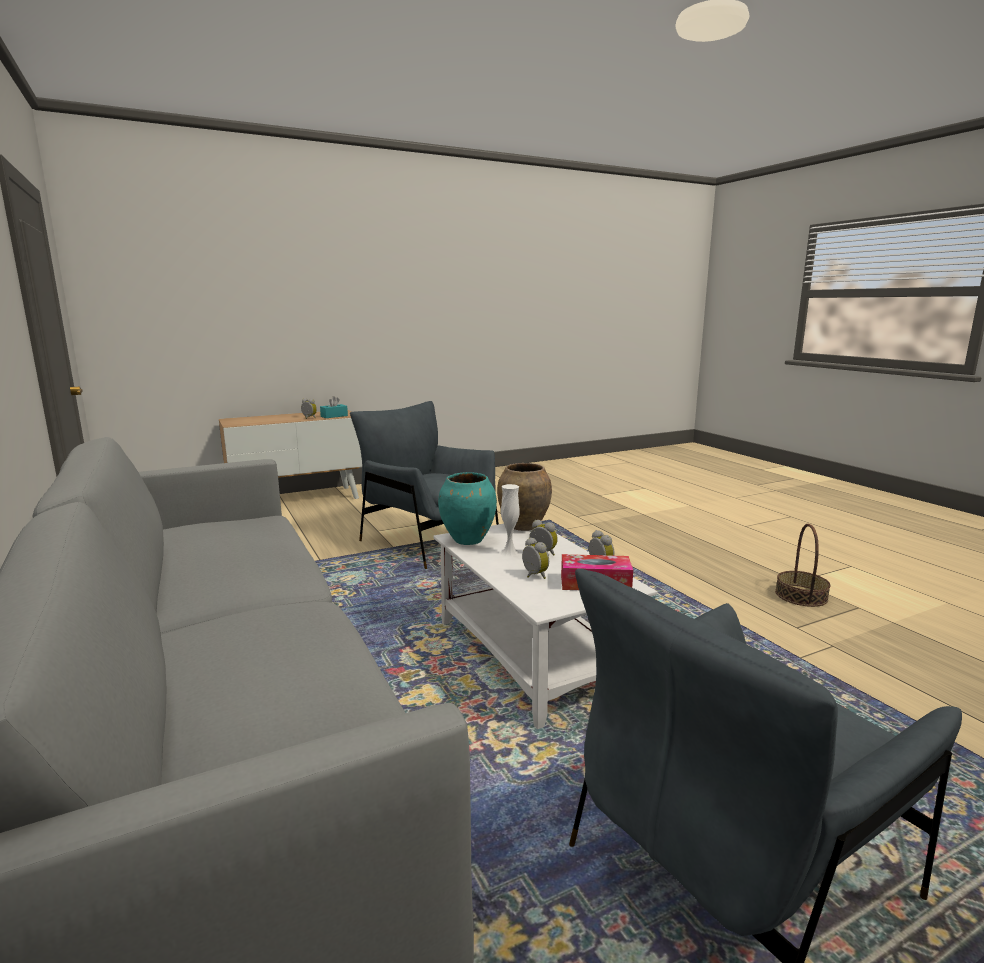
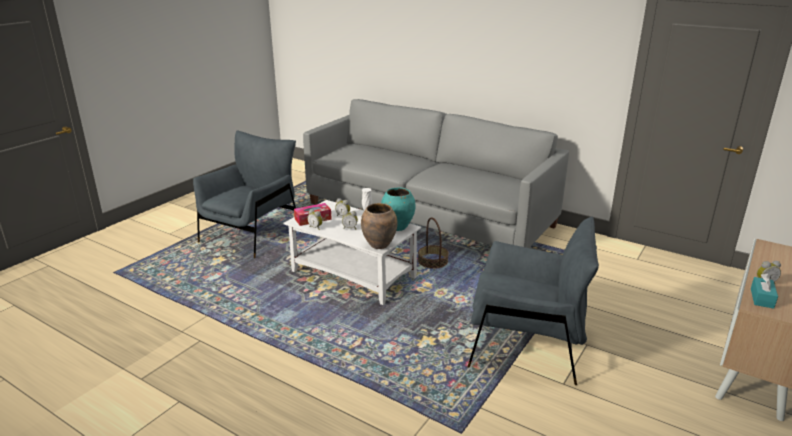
camera: 150 degrees right, 10 degrees up
basket [775,524,831,607] -> basket moved to [418,217,449,269]

